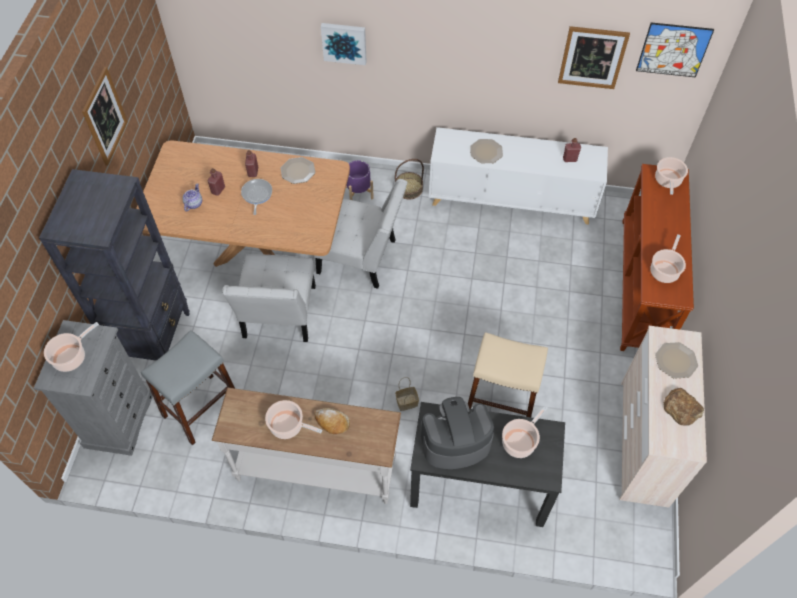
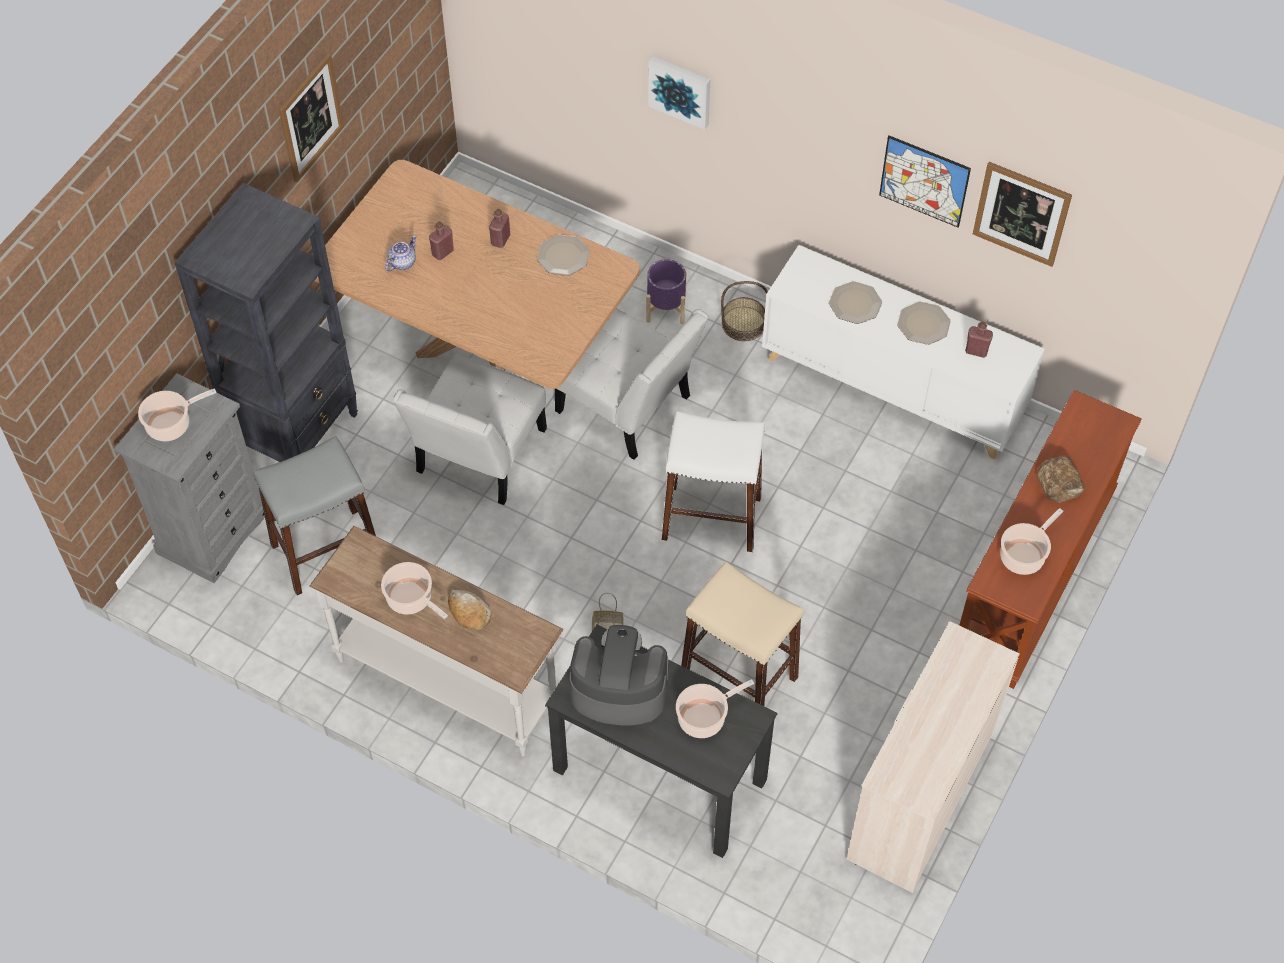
camera: 20 degrees right, 0 degrees up
frying pan [241,179,272,215] -> none
picture [636,22,714,78] -> picture moved to [879,135,971,228]
cooking pot [655,157,688,195] -> none
plate [655,342,698,379] -> plate moved to [897,302,951,345]
bread [664,388,704,426] -> bread moved to [1037,456,1085,503]
none -> white stool [661,411,765,552]

